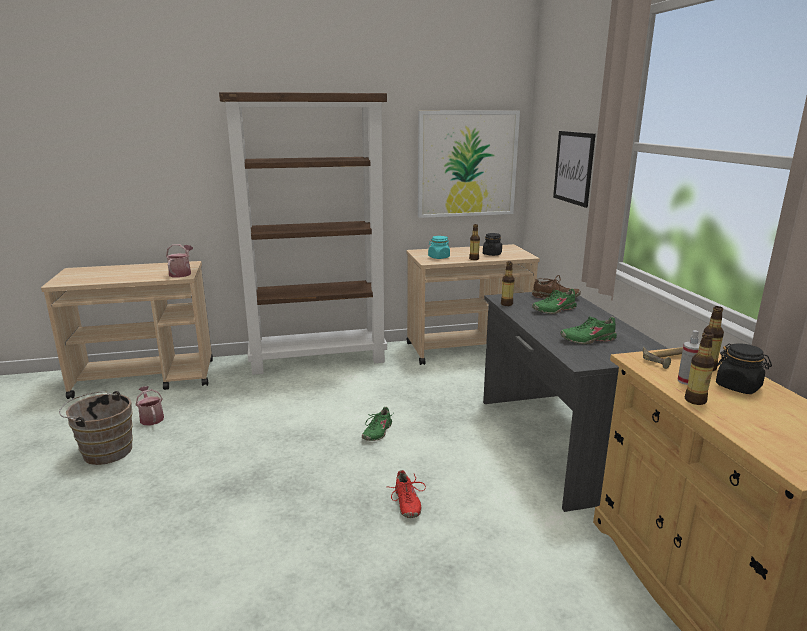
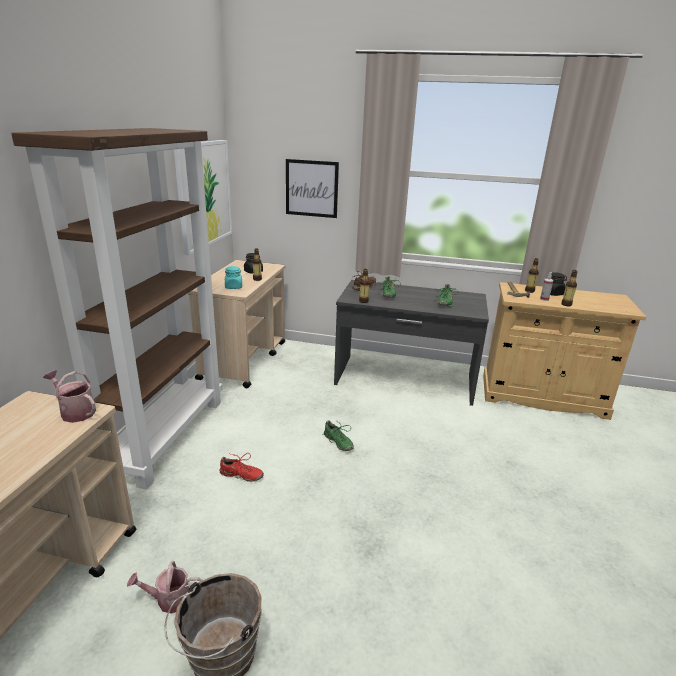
camera: 65 degrees left, 5 degrees up
red shoe [390,470,426,518] -> red shoe moved to [219,453,264,482]

